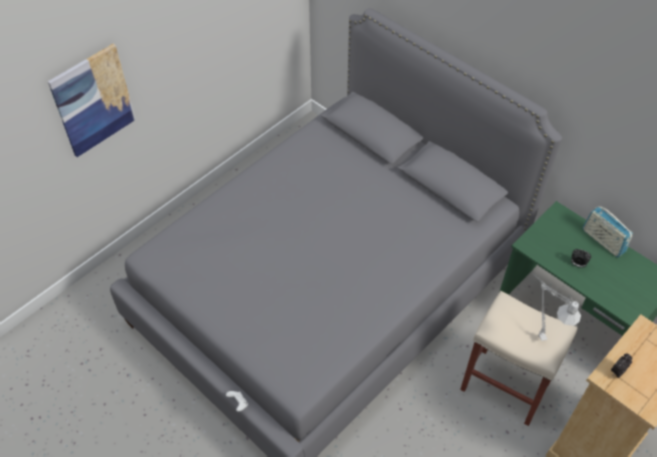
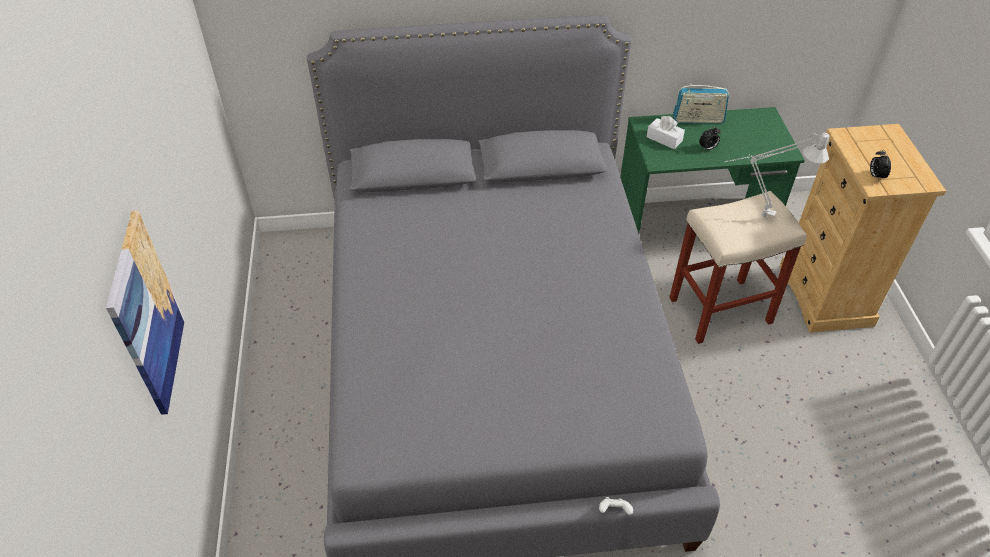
camera: 50 degrees left, 5 degrees down
none -> white tissue box [647,116,685,149]

